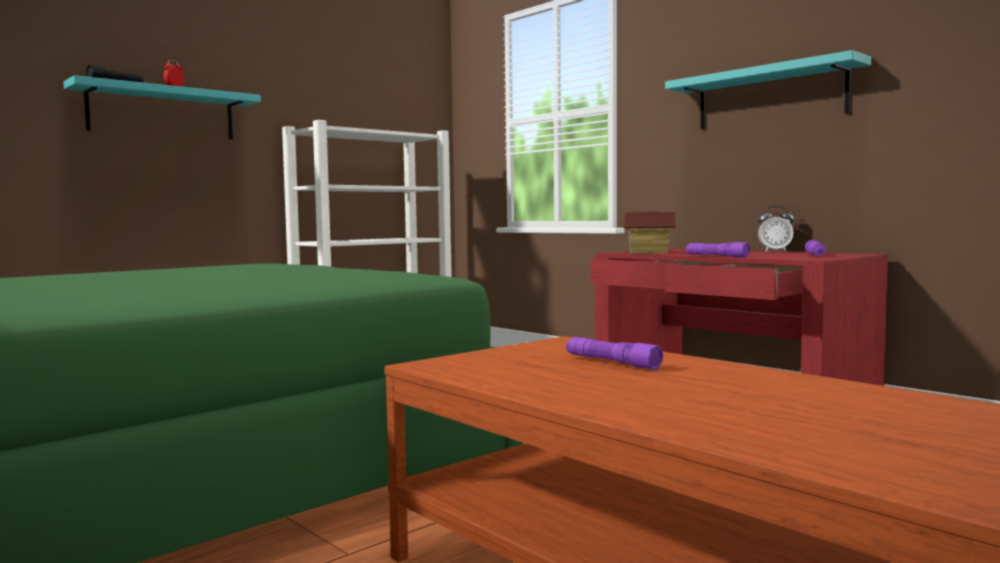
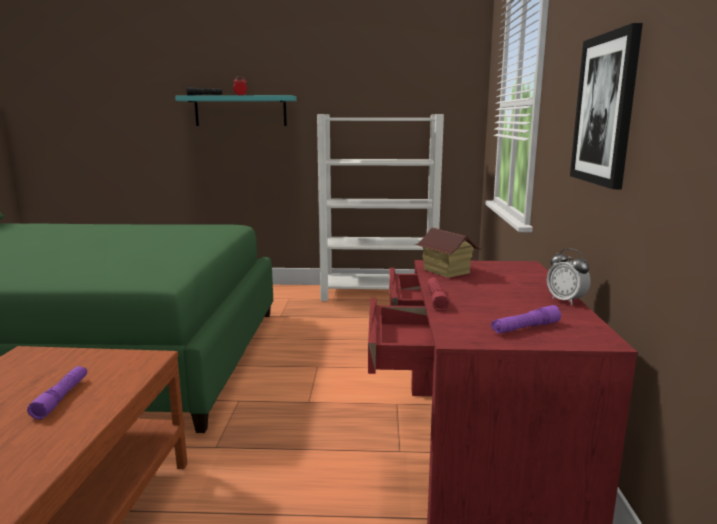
camera: 45 degrees right, 10 degrees up
turquoise shelf [665,50,871,129] -> picture [570,23,643,189]
purple flashlight [686,242,750,258] -> red flashlight [427,277,449,311]

